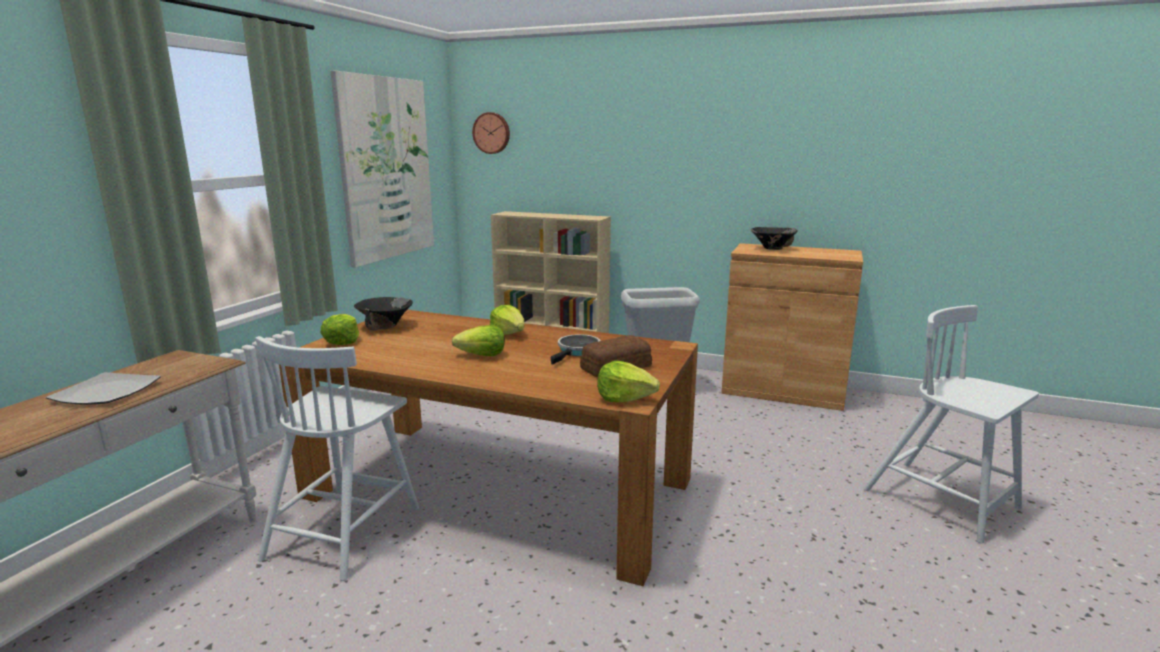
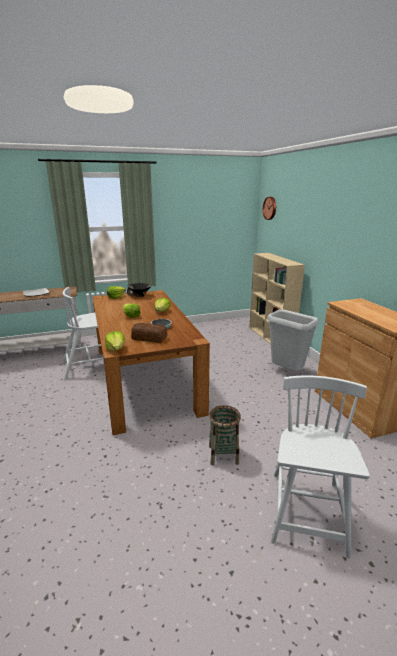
camera: 50 degrees right, 5 degrees up
picture [330,71,434,268] -> none
black bowl [751,227,798,250] -> none
none -> basket [209,405,241,465]

